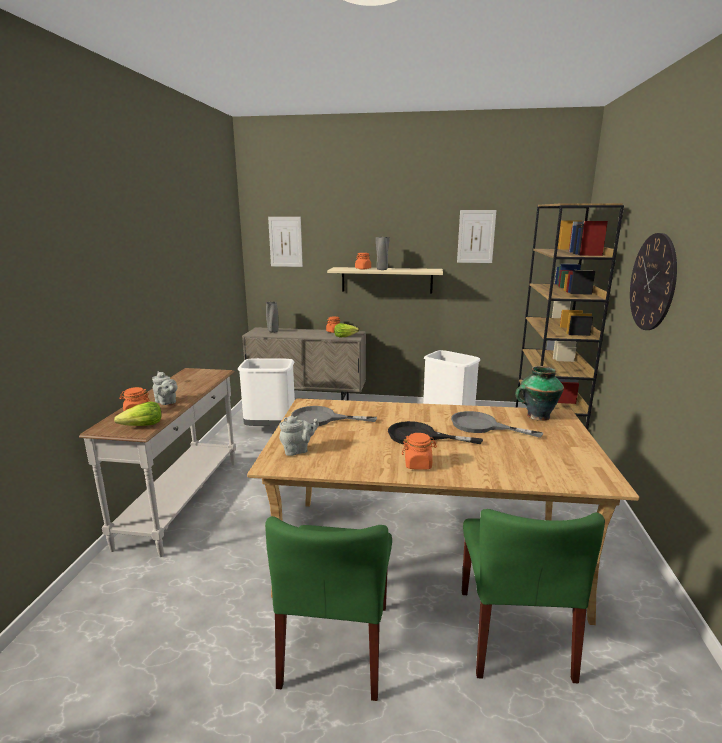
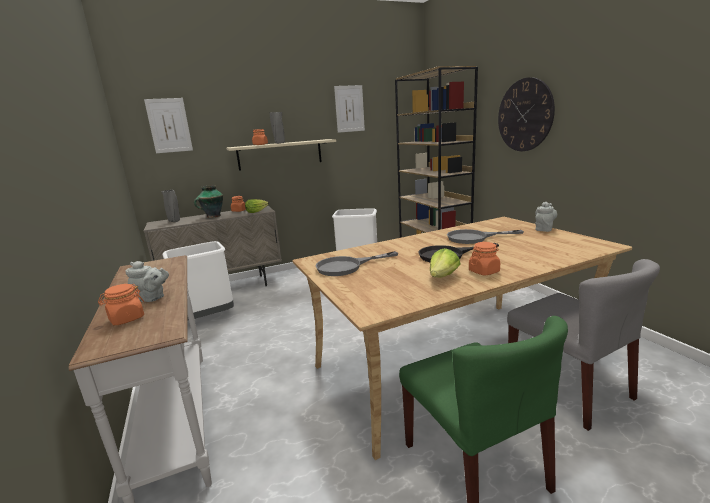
camera: 30 degrees left, 0 degrees up
lettuce [114,402,161,426] -> lettuce moved to [430,248,461,278]
grey teapot [279,416,319,456] -> grey teapot moved to [535,202,557,232]
green chair [462,509,605,683] -> grey chair [507,259,660,431]
vase [515,366,564,421] -> vase moved to [194,185,223,218]

